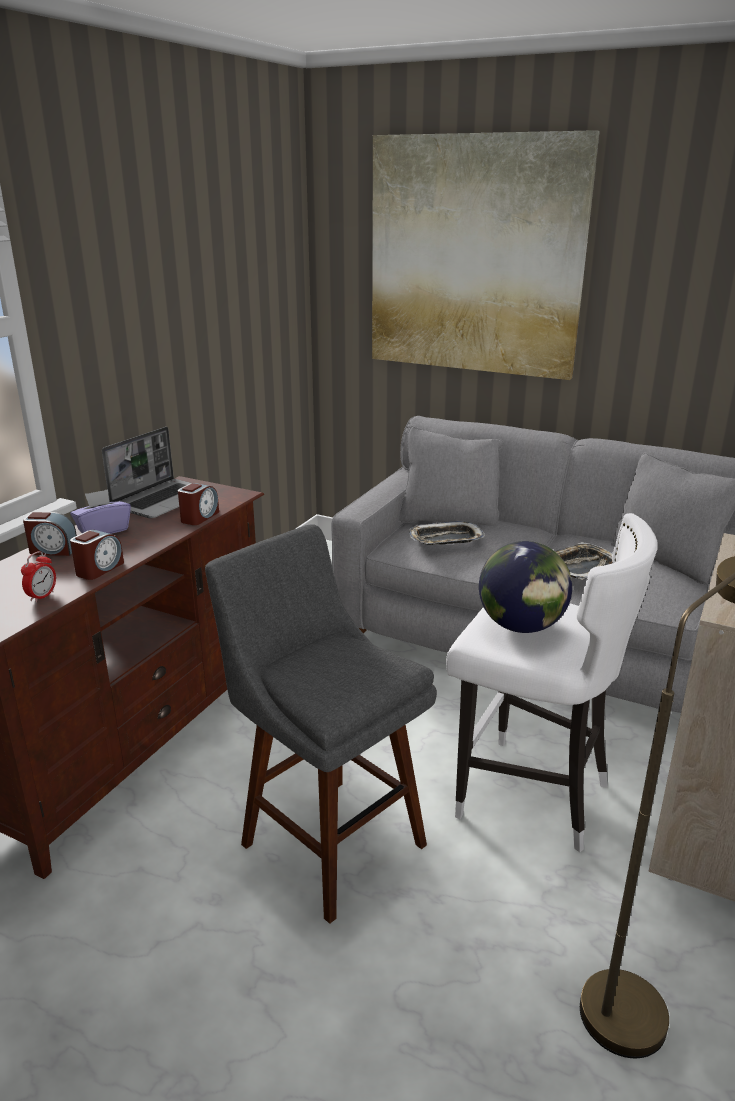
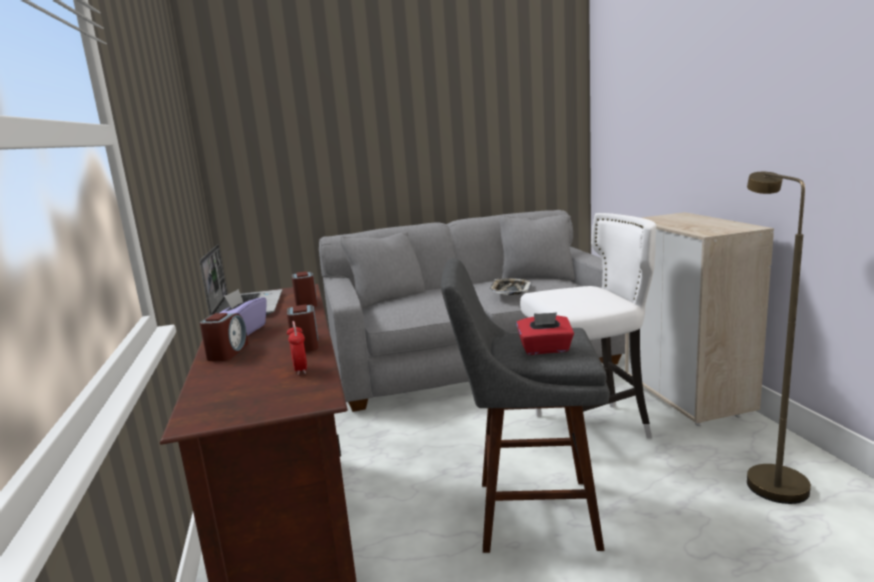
camera: 40 degrees left, 10 degrees down
alarm clock [23,512,77,556] -> alarm clock turned 45 degrees counterclockwise [200,313,248,361]
picture [372,130,600,380] -> none
tray [409,521,485,545] -> none
globe [479,541,572,633] -> none
none -> red tissue box [516,312,574,355]

